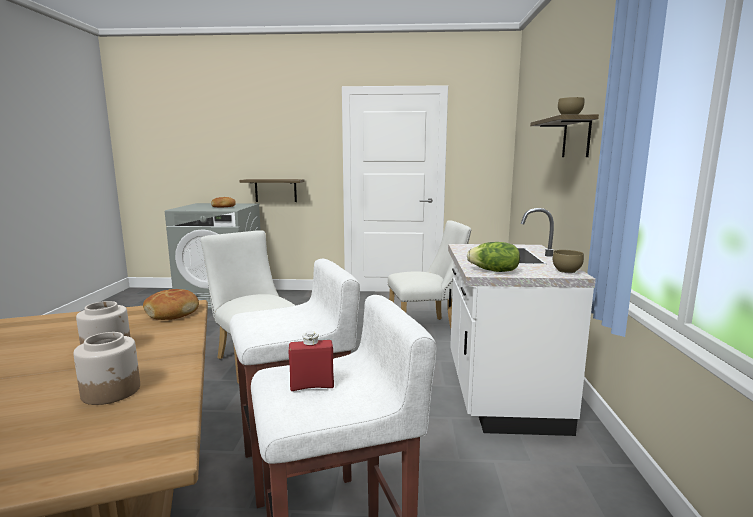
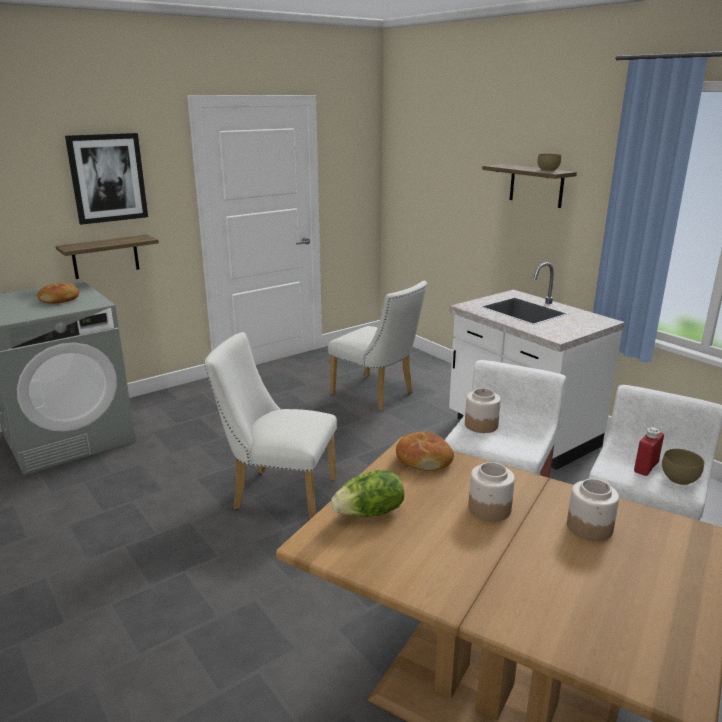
camera: 40 degrees left, 10 degrees up
white chair [388,220,471,328] -> white chair turned 90 degrees clockwise [328,281,427,410]
lettuce [467,242,520,272] -> lettuce moved to [331,470,404,517]
brown bowl [553,250,584,273] -> brown bowl moved to [662,449,704,485]
none -> picture [65,133,148,225]
none -> jar [465,388,501,433]

